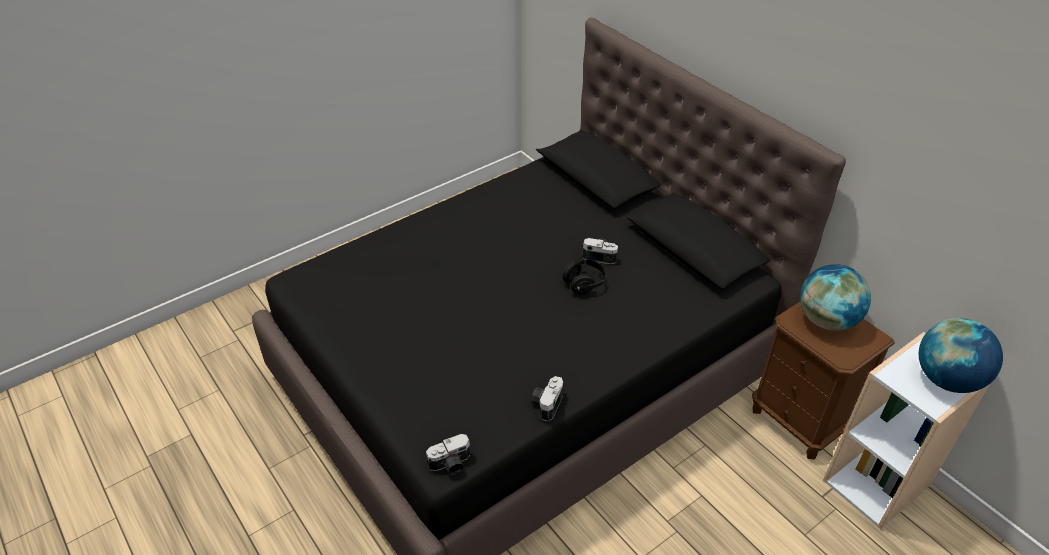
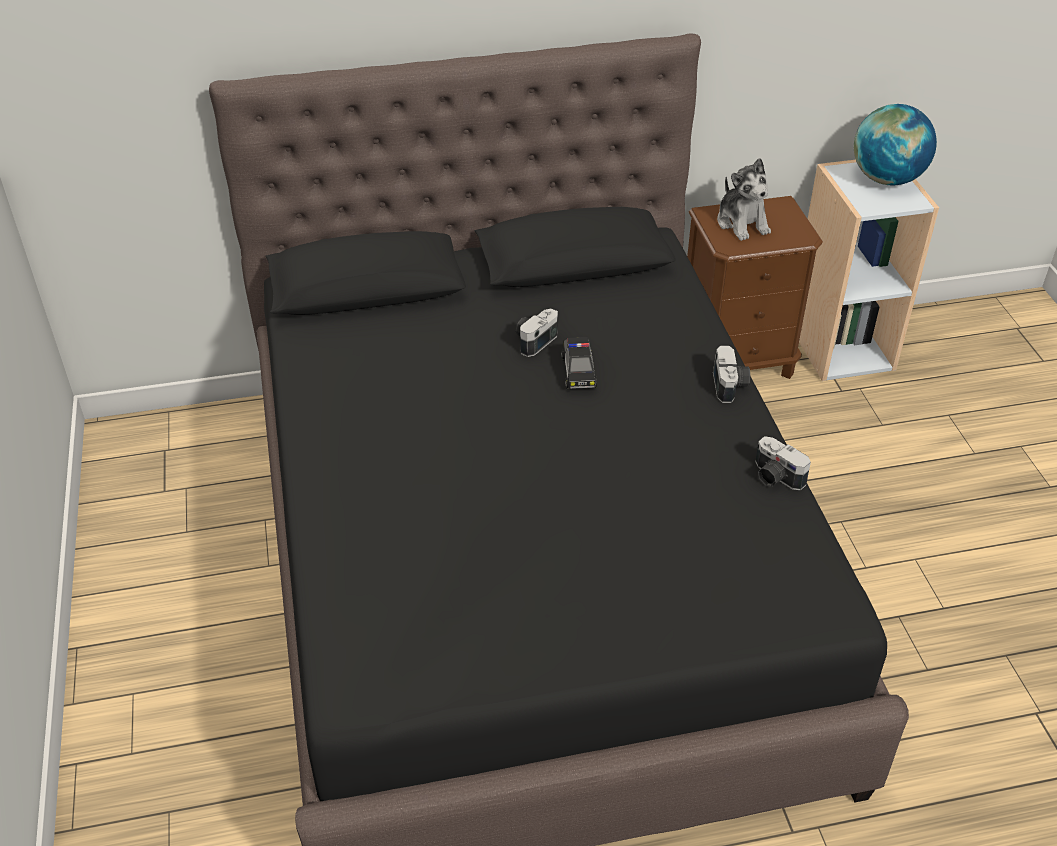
camera: 65 degrees left, 0 degrees up
camera [426,434,470,475] -> camera moved to [713,345,750,403]
black headphones [562,259,606,294] -> toy car [562,337,597,389]
globe [800,264,871,331] -> plush toy [717,158,771,241]

